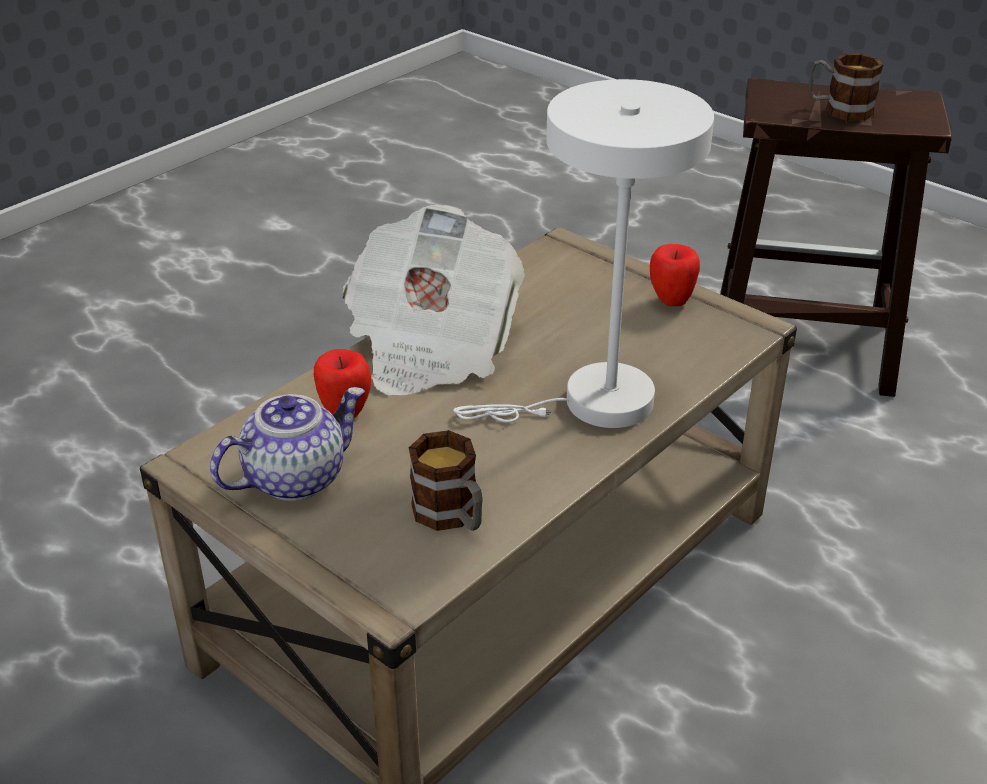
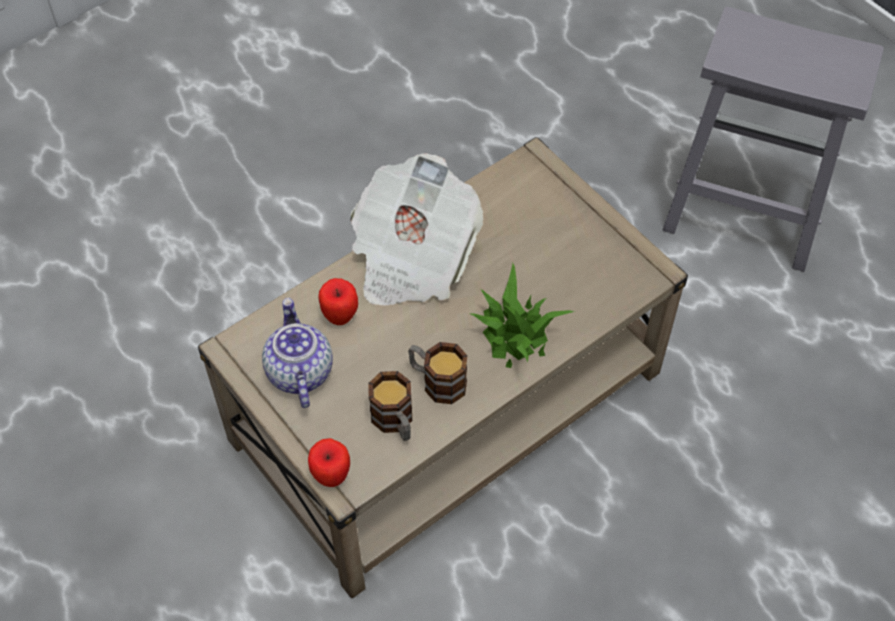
camera: 10 degrees right, 20 degrees up
teapot [210,387,365,501] -> teapot turned 75 degrees counterclockwise [262,298,333,408]
white table lamp [453,79,714,428] -> potted plant [471,263,575,368]
apple [650,244,700,306] -> apple moved to [308,438,350,487]
brown stool [720,78,952,397] -> grey stool [663,7,884,272]
mug [809,53,883,121] -> mug moved to [408,342,468,404]

